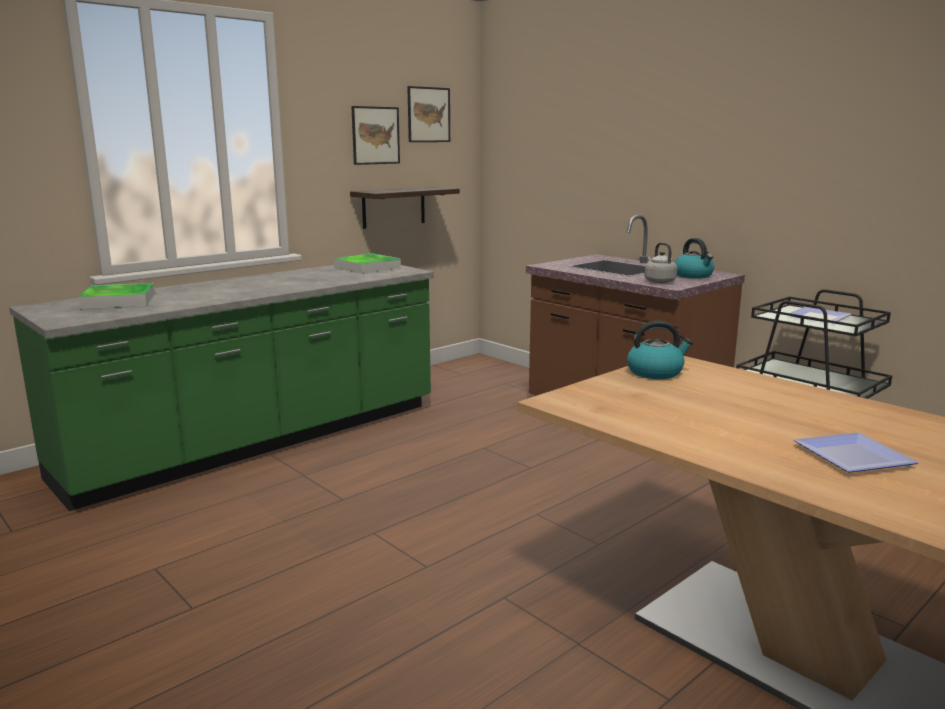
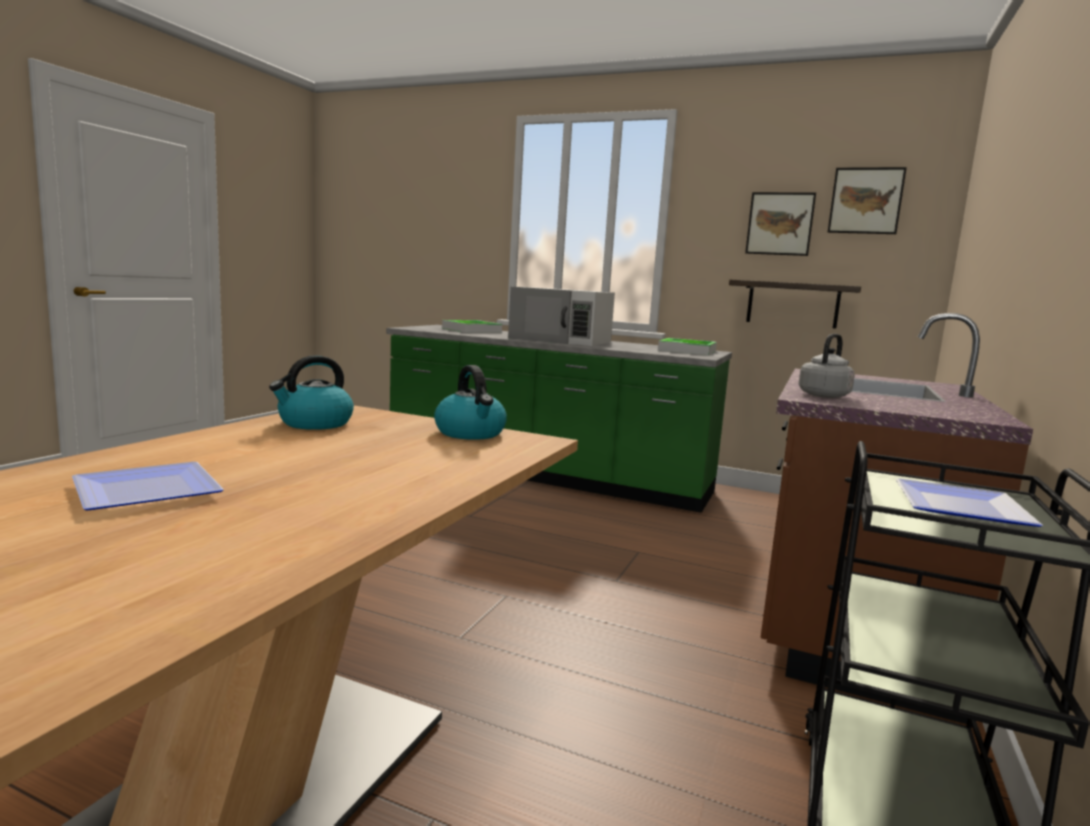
camera: 65 degrees right, 5 degrees down
kettle [674,238,714,279] -> kettle moved to [269,355,354,430]
none -> white microwave [508,287,615,346]

